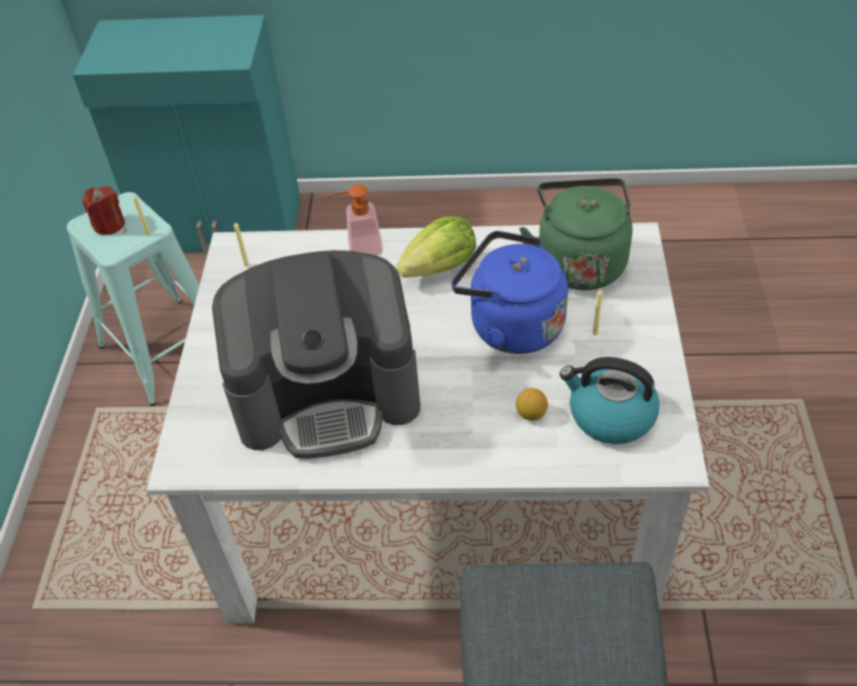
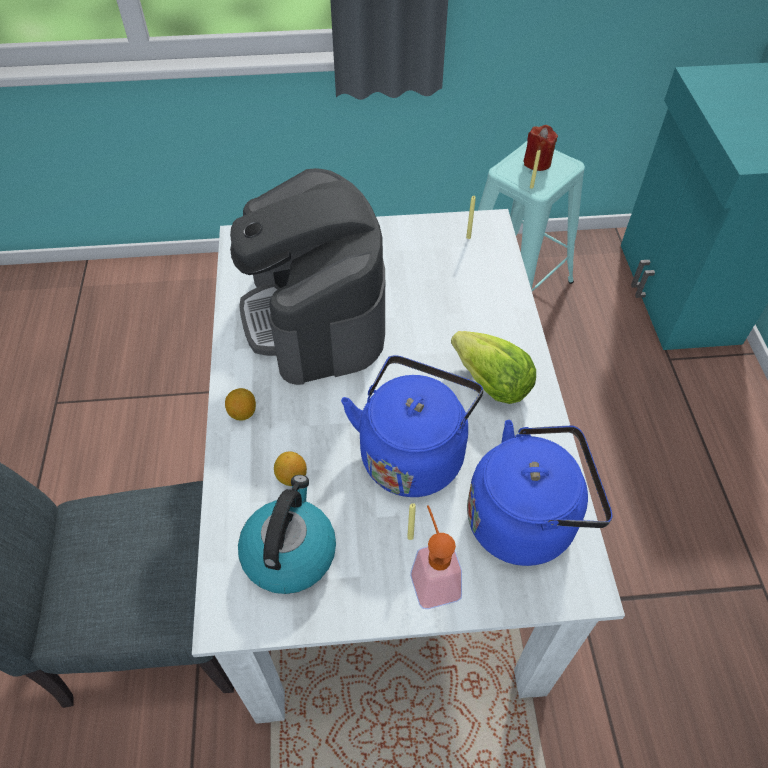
camera: 80 degrees right, 5 degrees up
soap dispenser [325,185,383,256] -> soap dispenser moved to [410,505,462,609]
green kettle [519,178,633,290] -> blue kettle [467,420,612,566]
none -> lemon [225,388,256,421]

